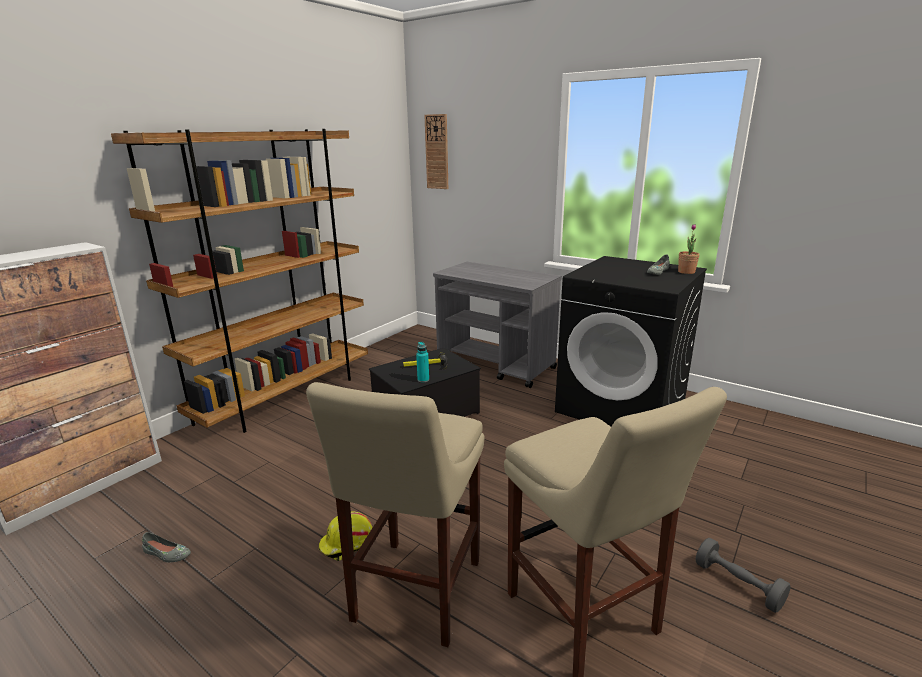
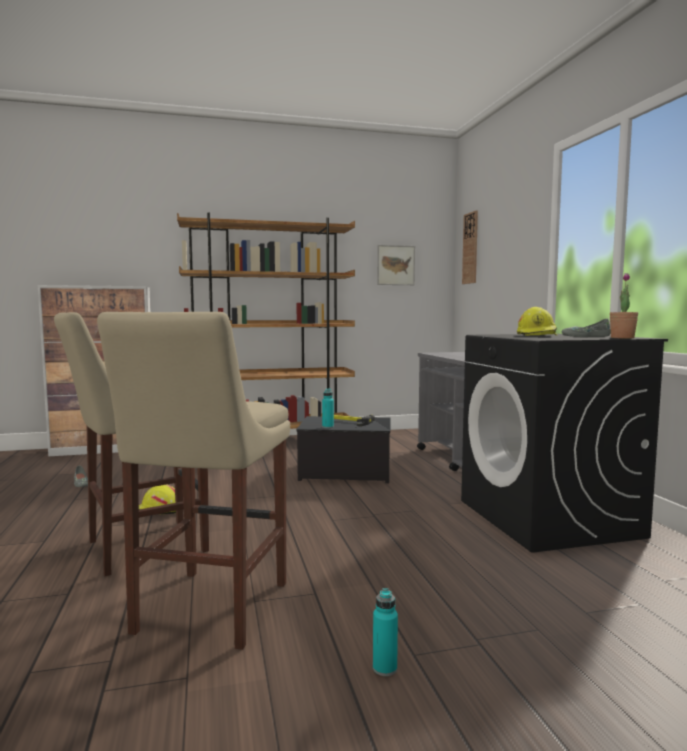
camera: 40 degrees right, 15 degrees down
grey dumbbell [696,538,791,613] -> turquoise bottle [373,588,398,676]
none -> picture [377,245,415,285]
none -> yellow hard hat [517,307,557,336]

